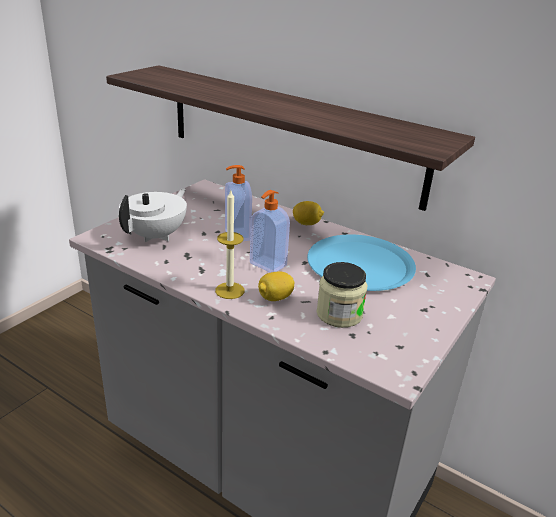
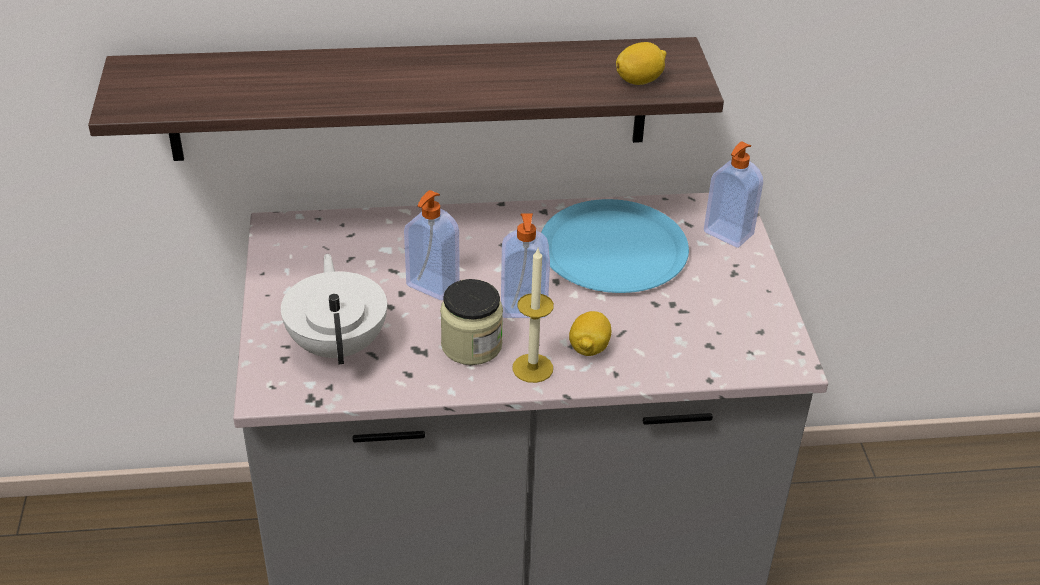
camera: 40 degrees left, 10 degrees up
lemon [293,201,324,225] -> lemon moved to [616,42,667,85]
jar [316,262,367,328] -> jar moved to [440,279,503,365]
none -> soap dispenser [704,141,763,248]

